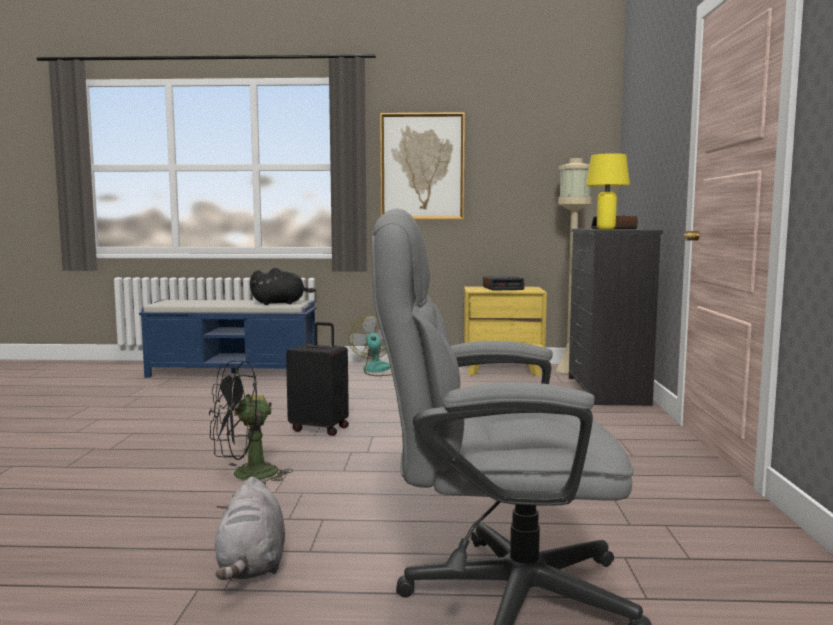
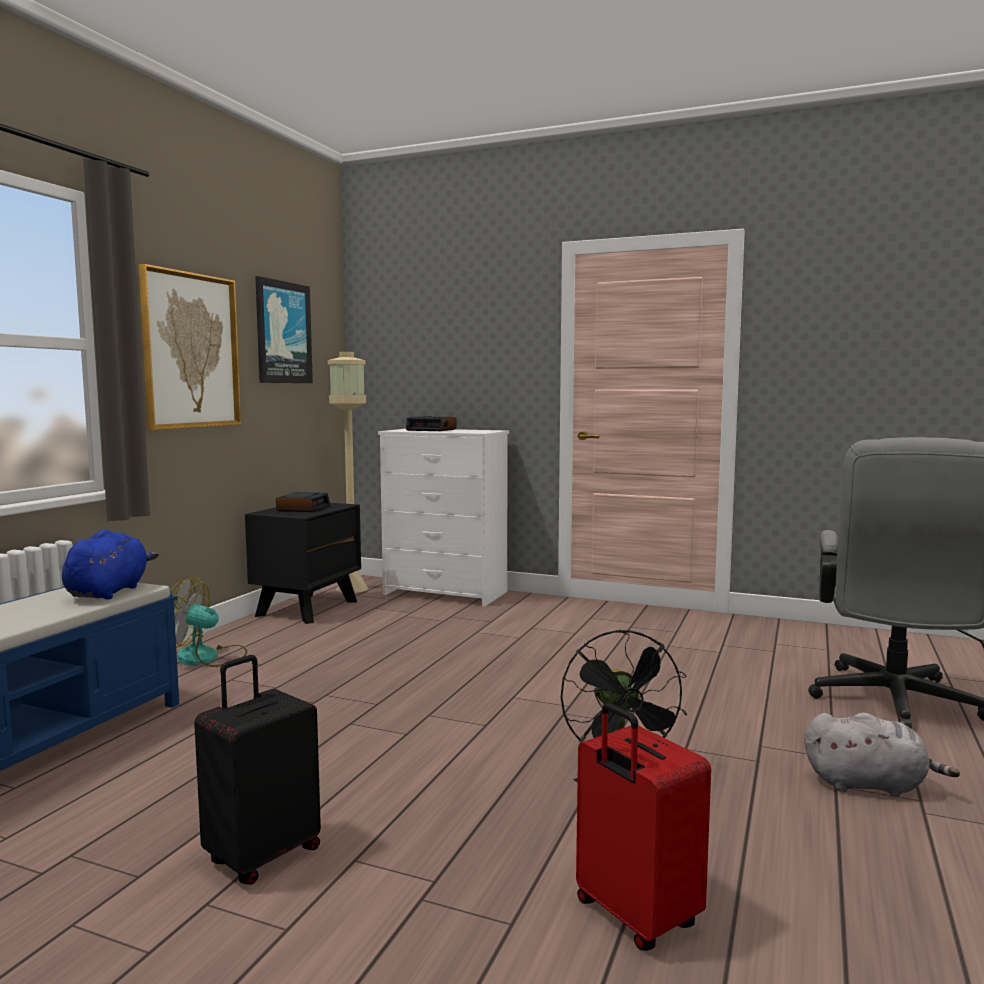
camera: 70 degrees left, 0 degrees up
black plush toy [250,268,316,305] -> blue plush toy [62,529,159,600]
black suitcase [286,322,349,436] -> black suitcase moved to [194,655,321,884]
yellow nightstand [464,286,547,376] -> black nightstand [245,503,361,624]
black dresser [569,229,663,406] -> white dresser [378,429,509,607]
yellow table lamp [586,153,630,229] -> none
none -> picture [255,276,313,383]
none -> red suitcase [576,703,711,951]

